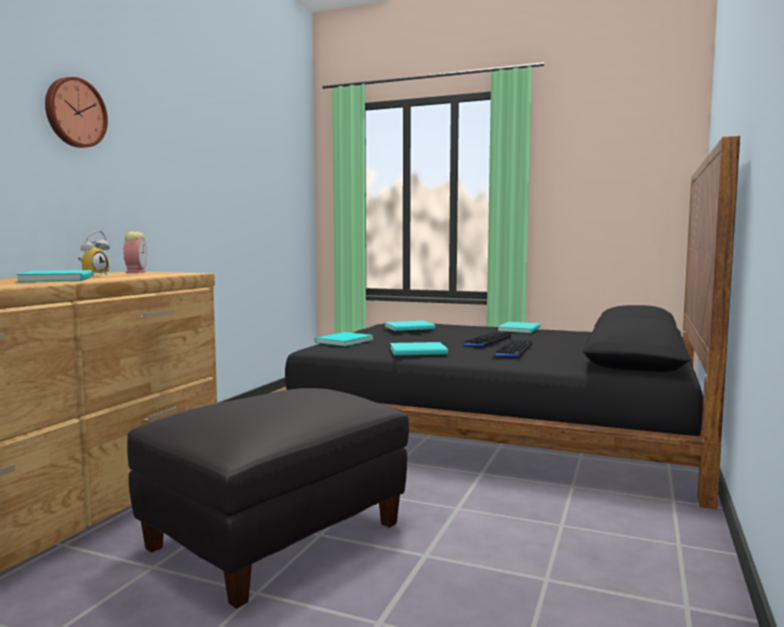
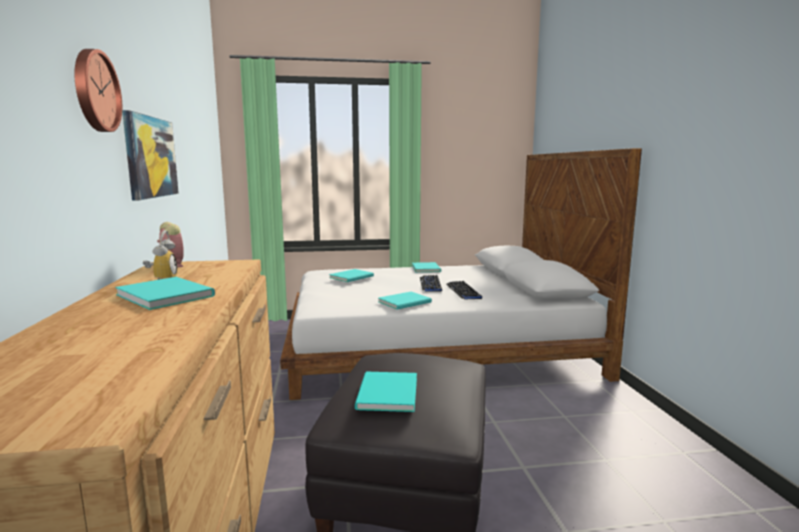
camera: 30 degrees left, 5 degrees up
black bed [271,136,740,509] -> white bed [280,148,642,400]
turquoise book [315,332,374,346] -> turquoise book moved to [355,372,417,412]
none -> picture [122,110,179,200]

